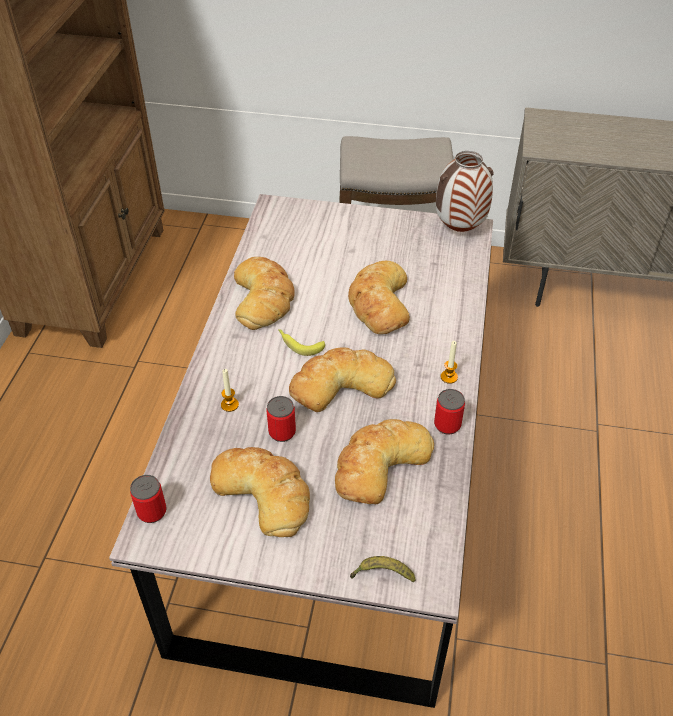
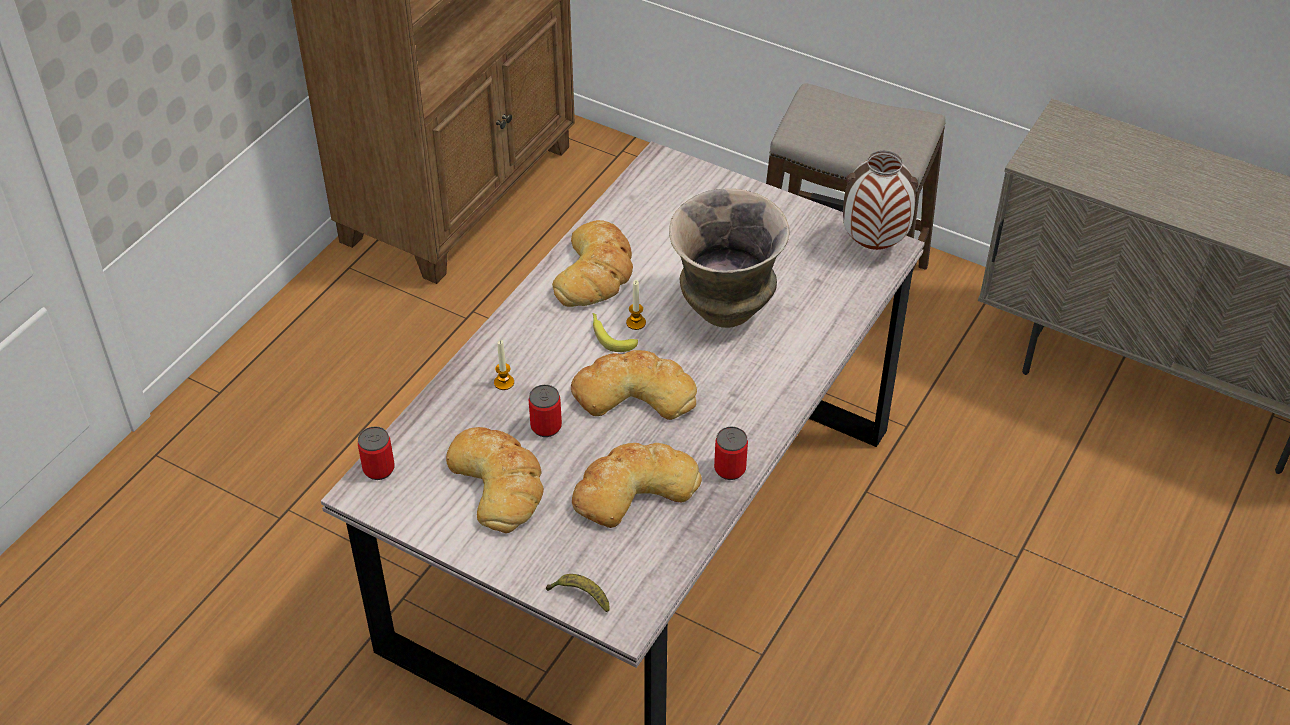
camera: 20 degrees right, 0 degrees up
bread [348,261,410,334] -> vase [669,189,789,328]
candle [440,341,458,384] -> candle moved to [626,280,646,330]

